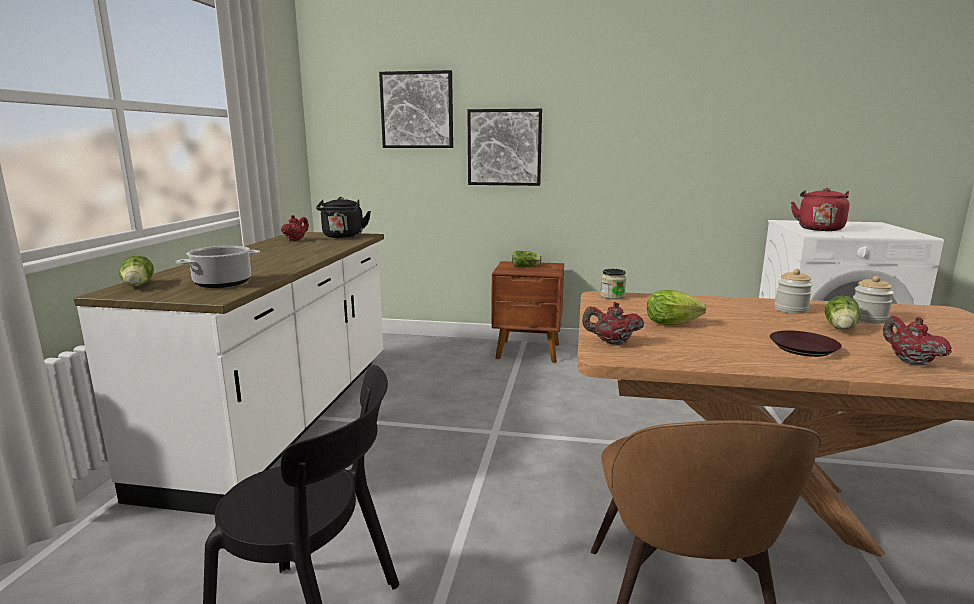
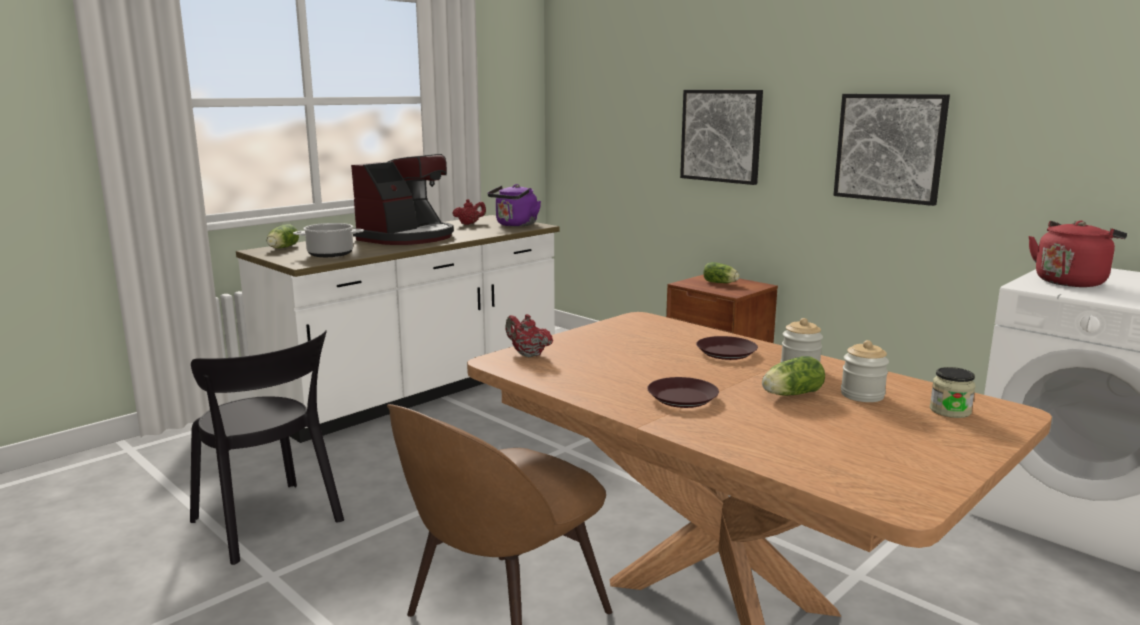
camera: 35 degrees right, 0 degrees up
black kettle [316,197,371,238] -> purple kettle [488,184,541,227]
picture [379,70,453,148] -> picture moved to [833,94,950,206]
jar [600,269,626,299] -> jar moved to [930,367,976,418]
lettuce [647,290,706,325] -> none
red teapot [883,316,952,365] -> none
none -> coffee machine [351,154,454,245]
none -> brown plate [696,336,758,360]

